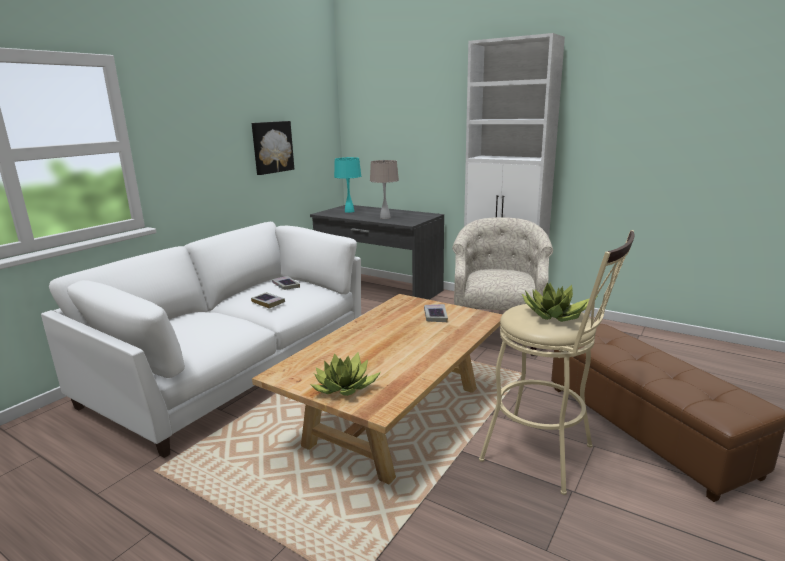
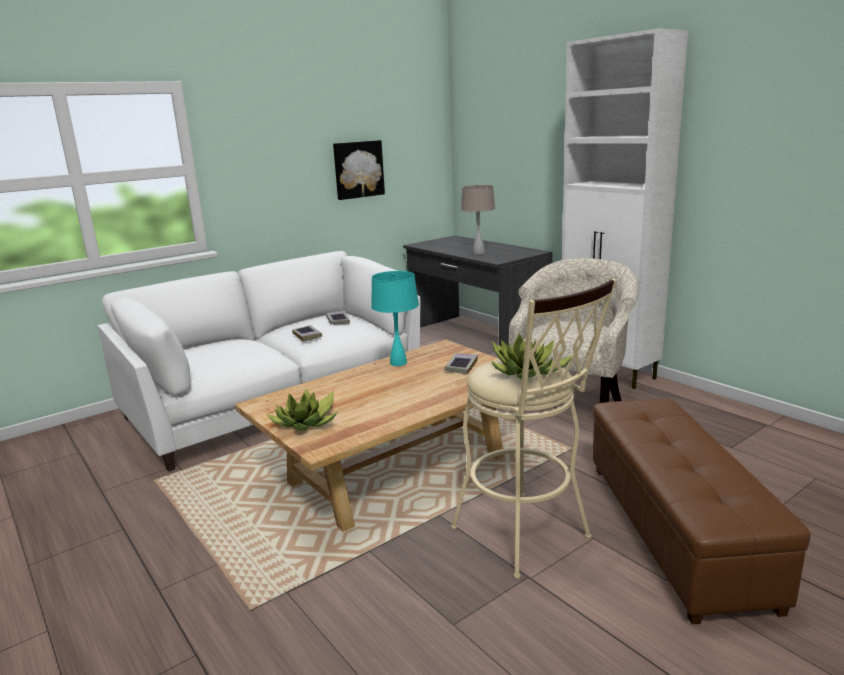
camera: 20 degrees right, 0 degrees up
turquoise table lamp [334,157,361,213] -> turquoise table lamp moved to [371,271,419,366]

